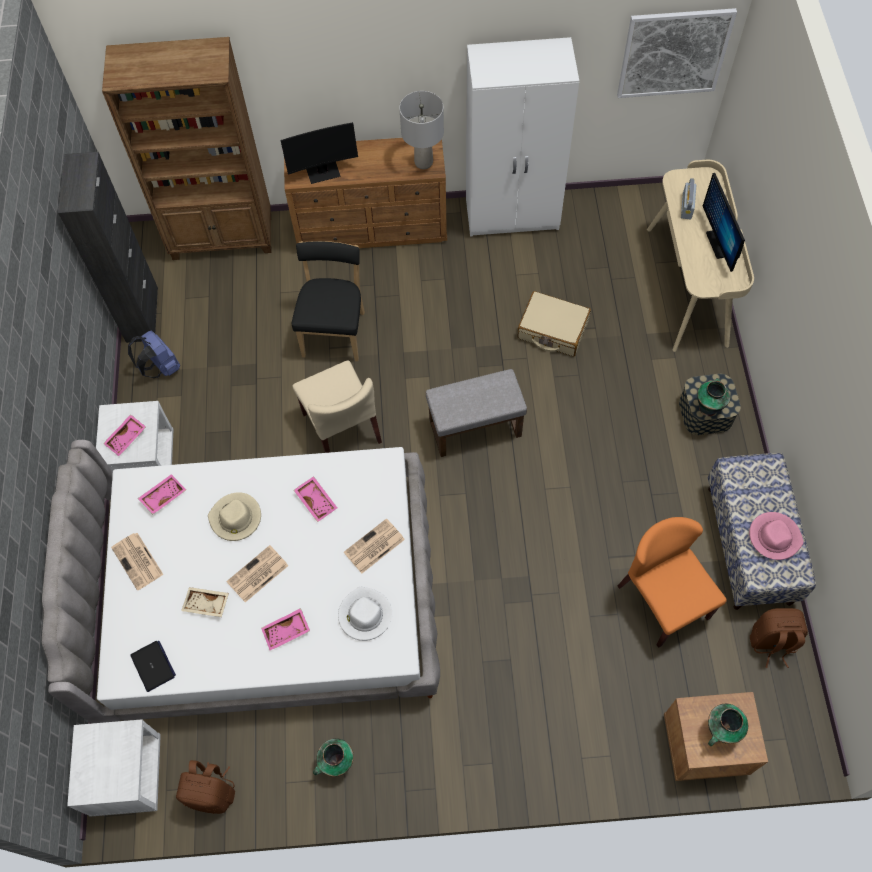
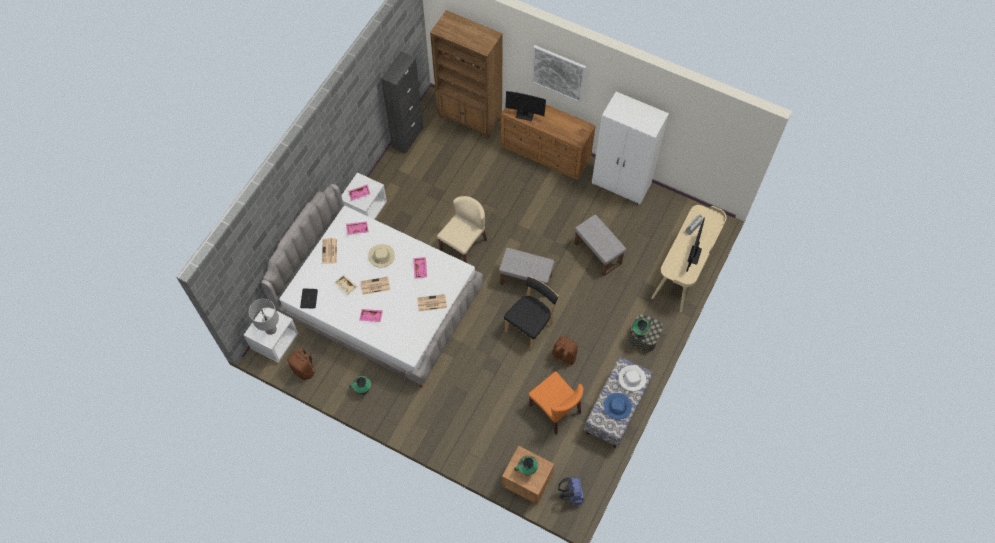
camera: 30 degrees right, 0 degrees up
blue backpack [128,331,180,378] -> blue backpack moved to [558,477,584,505]
black chair [292,241,365,361] -> black chair moved to [504,276,559,350]
beige chair [292,360,382,453] -> beige chair turned 150 degrees counterclockwise [437,196,487,262]
white hat [338,587,392,641] -> white hat moved to [618,365,646,391]
grey table lamp [399,91,444,169] -> grey table lamp moved to [249,299,279,335]
beige suitcase [518,291,591,356] -> grey ottoman [574,215,626,276]
picture [617,8,737,98] -> picture moved to [531,45,586,103]
orange chair [618,517,727,648] -> orange chair turned 135 degrees clockwise [528,371,583,434]
pink hat [749,512,804,560] -> blue hat [604,393,632,419]
brown backpack [750,608,808,668] -> brown backpack moved to [552,336,578,371]

